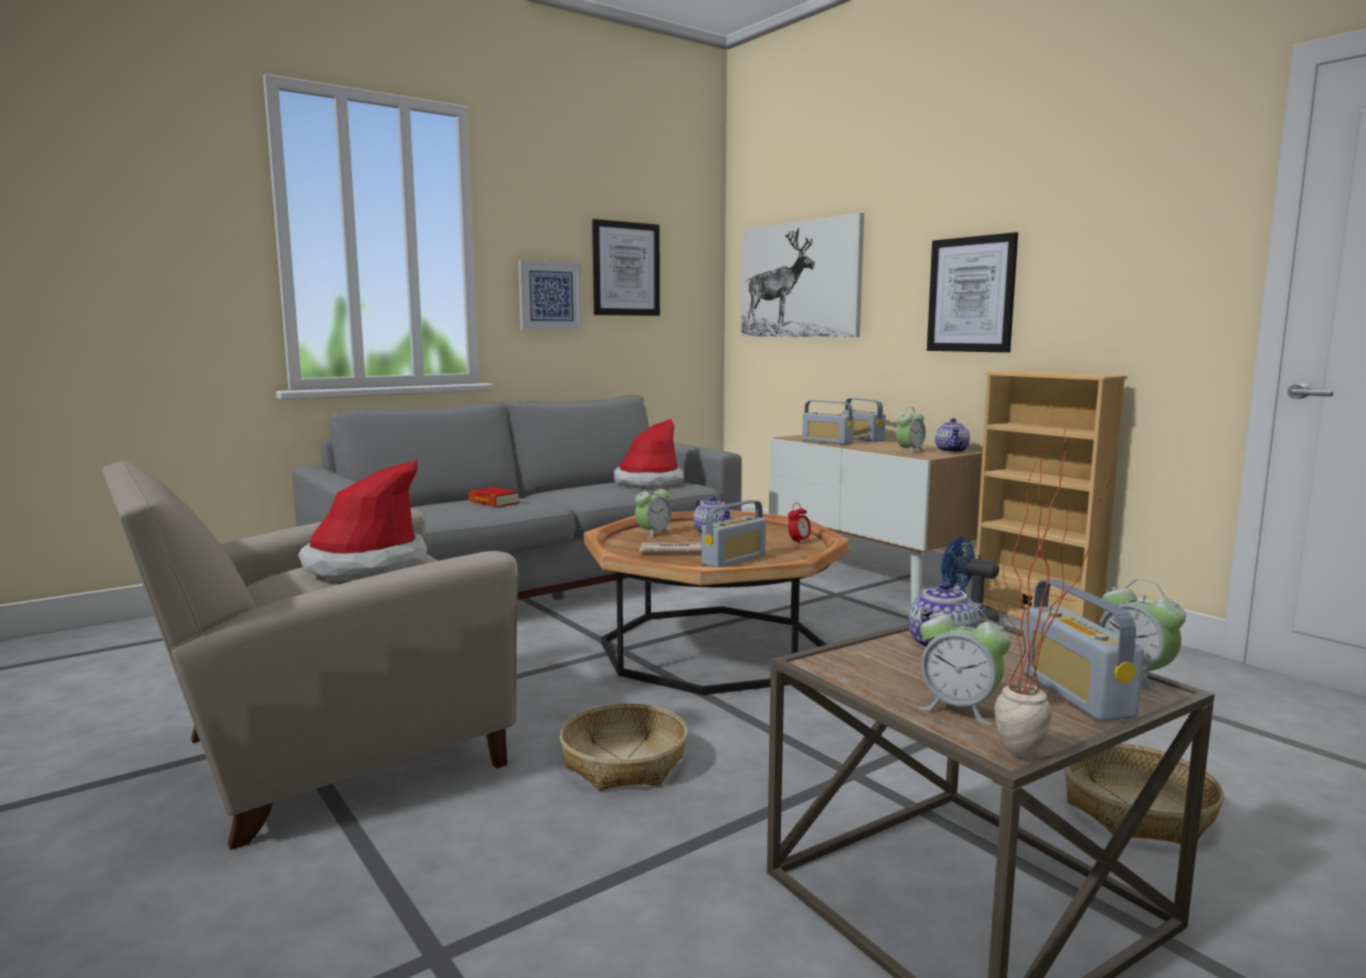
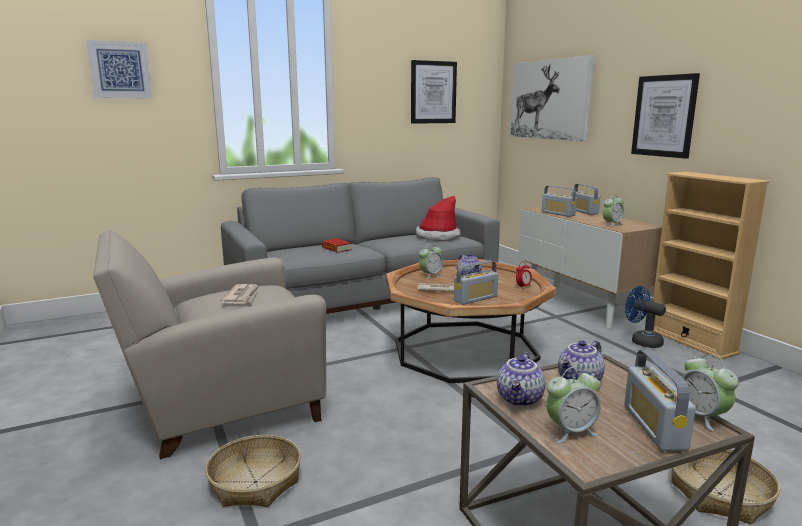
camera: 10 degrees right, 5 degrees up
hat [298,460,427,580] -> newspaper [221,284,259,303]
picture [518,260,582,330] -> picture moved to [86,40,153,98]
basket [560,703,688,791] -> basket moved to [205,435,301,507]
alarm clock [918,604,1011,725] -> alarm clock turned 60 degrees counterclockwise [546,366,601,443]
teapot [935,418,970,453] -> teapot moved to [497,352,545,407]
potted plant [994,425,1111,757] -> none

